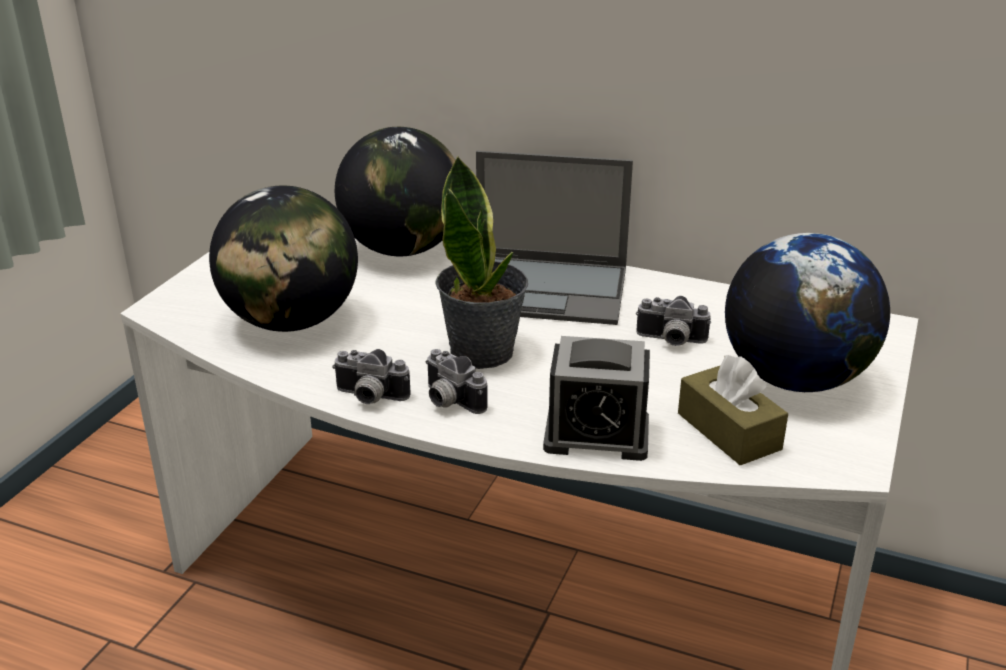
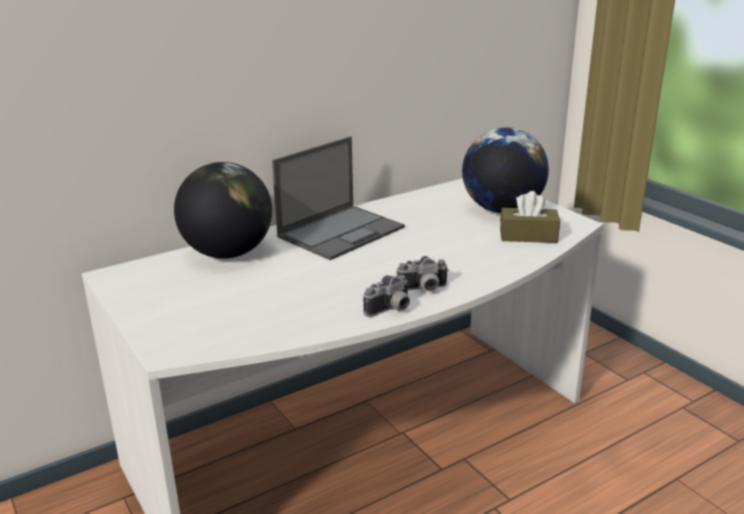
camera: 55 degrees left, 5 degrees down
globe [209,185,358,332] -> none
potted plant [436,156,528,369] -> none
alarm clock [543,336,650,461] -> none
camera [636,296,711,346] -> none

